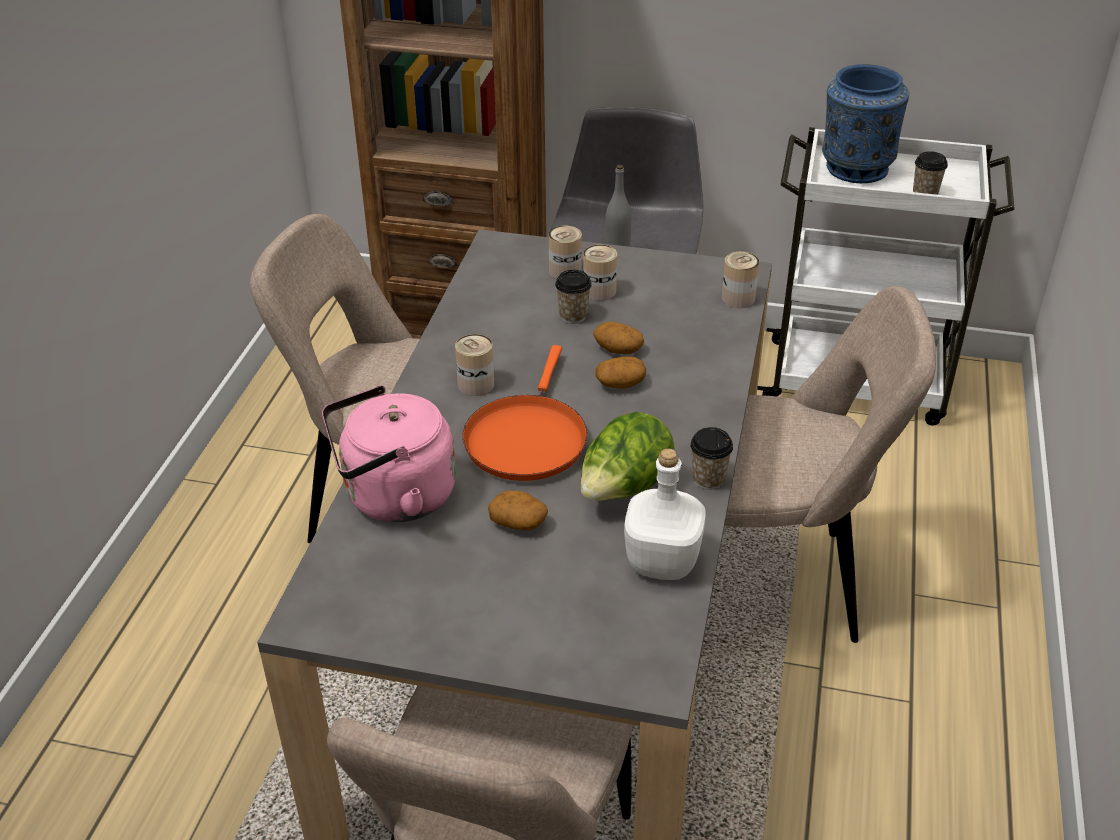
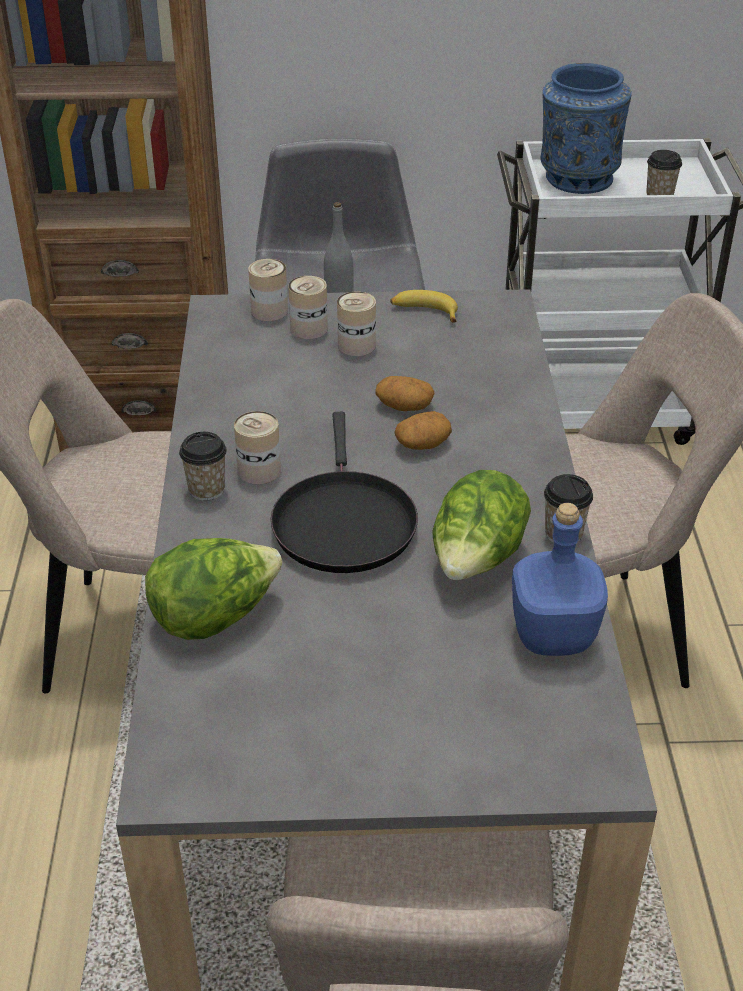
camera: 15 degrees left, 0 degrees up
pink kettle [322,385,456,522] -> lettuce [145,538,283,640]
orange frying pan [463,345,588,481] -> black frying pan [271,412,418,573]
potato [488,490,548,530] -> none
cup [555,270,592,323] -> cup moved to [179,432,227,501]
white bottle [624,448,706,580] -> blue bottle [512,503,608,656]
can [722,252,759,308] -> can moved to [248,259,288,321]
none -> banana [390,290,458,323]

